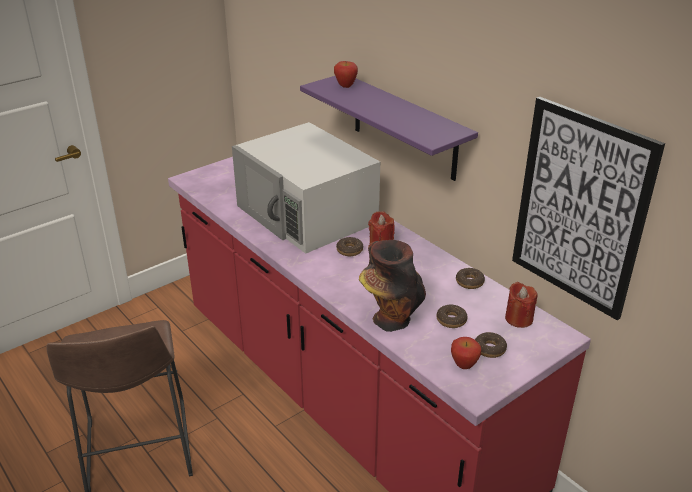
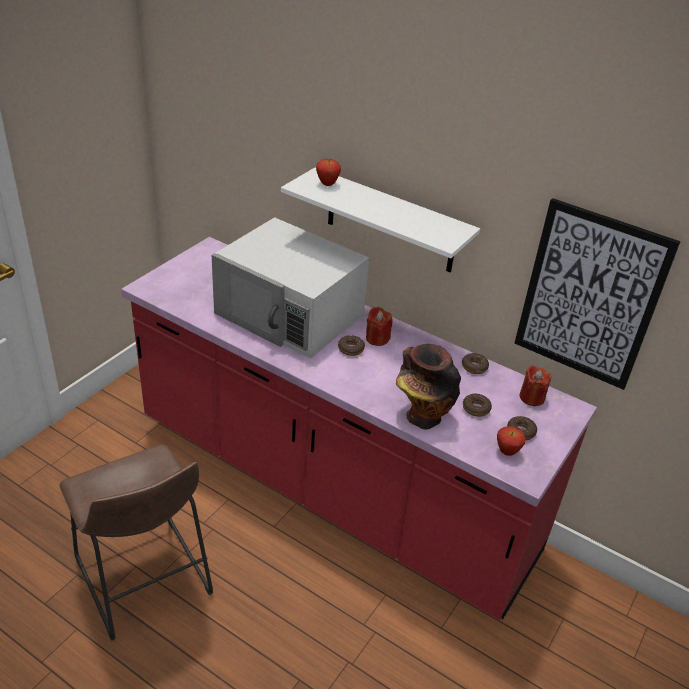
camera: 20 degrees left, 5 degrees up
purple shelf [300,76,478,181] -> white shelf [281,168,480,272]

